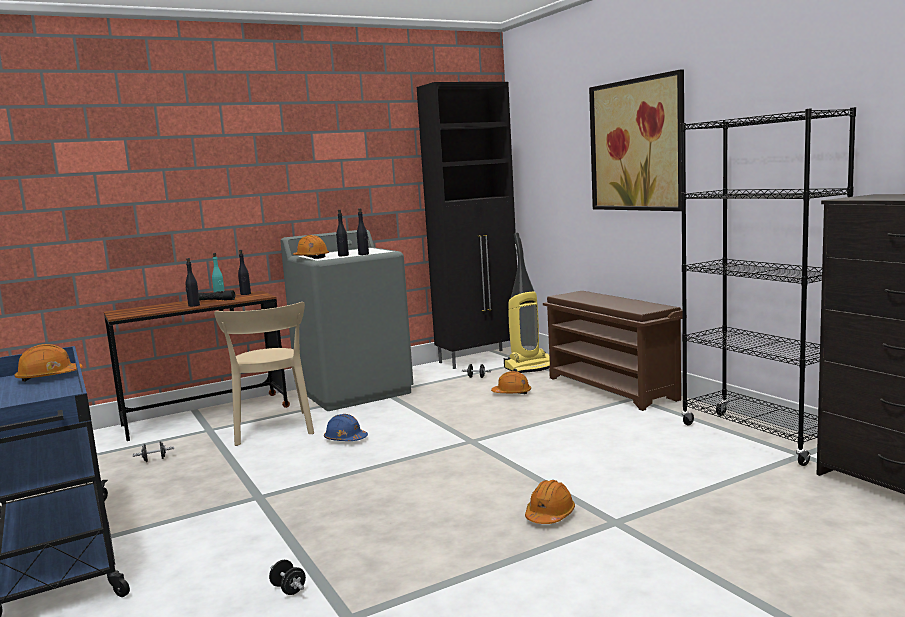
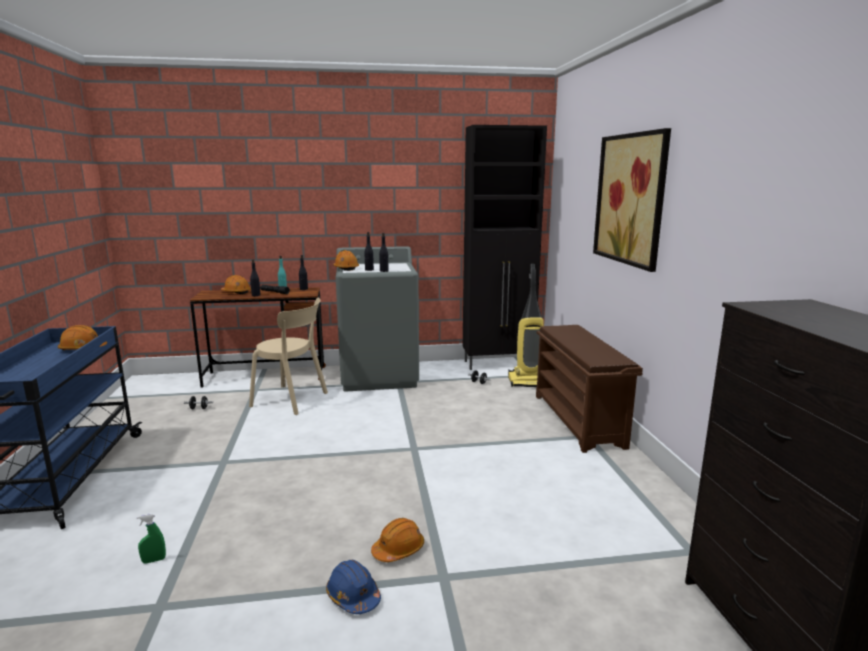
camera: 20 degrees right, 5 degrees up
beige chair [214,302,314,446] -> beige chair turned 75 degrees counterclockwise [249,298,328,415]
black dumbbell [269,560,306,595] -> green spray bottle [137,513,166,564]
blue hard hat [324,414,368,441] -> blue hard hat moved to [326,560,381,614]
orange hard hat [491,371,531,395] -> orange hard hat moved to [221,275,251,294]
black bookcase [681,107,856,466] -> none

